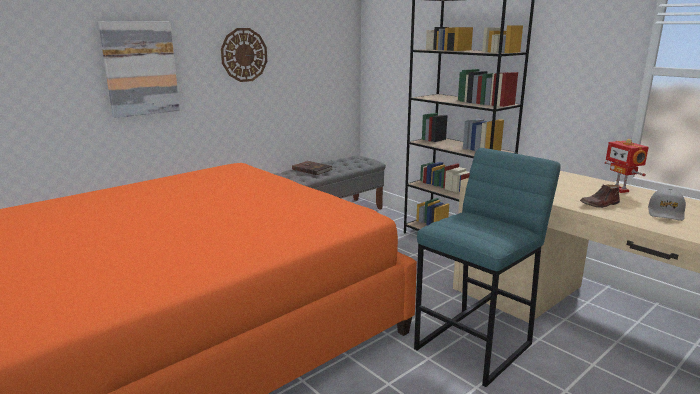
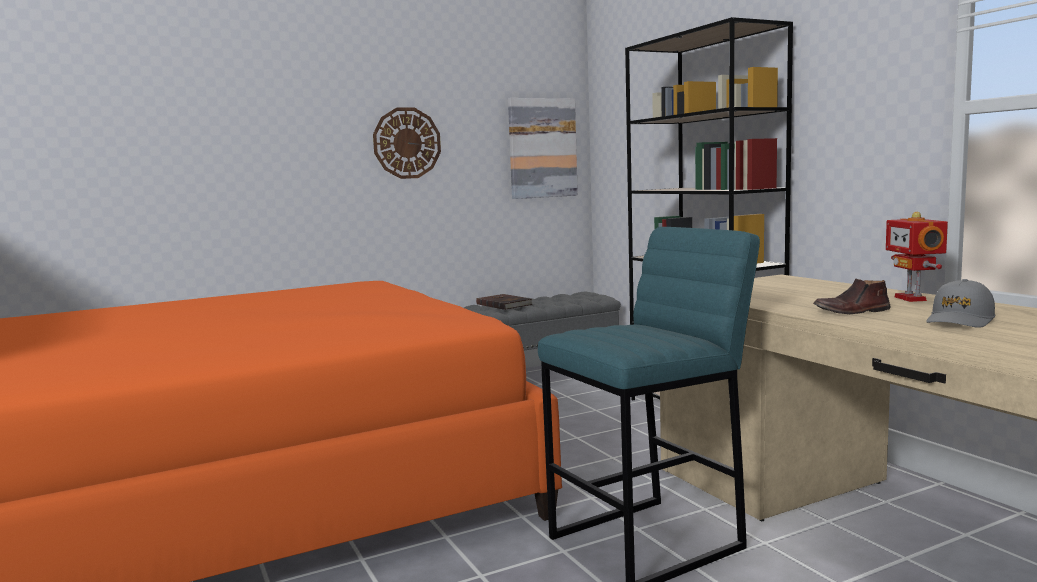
camera: 15 degrees right, 10 degrees down
picture [98,21,180,118] -> picture moved to [508,98,578,199]

